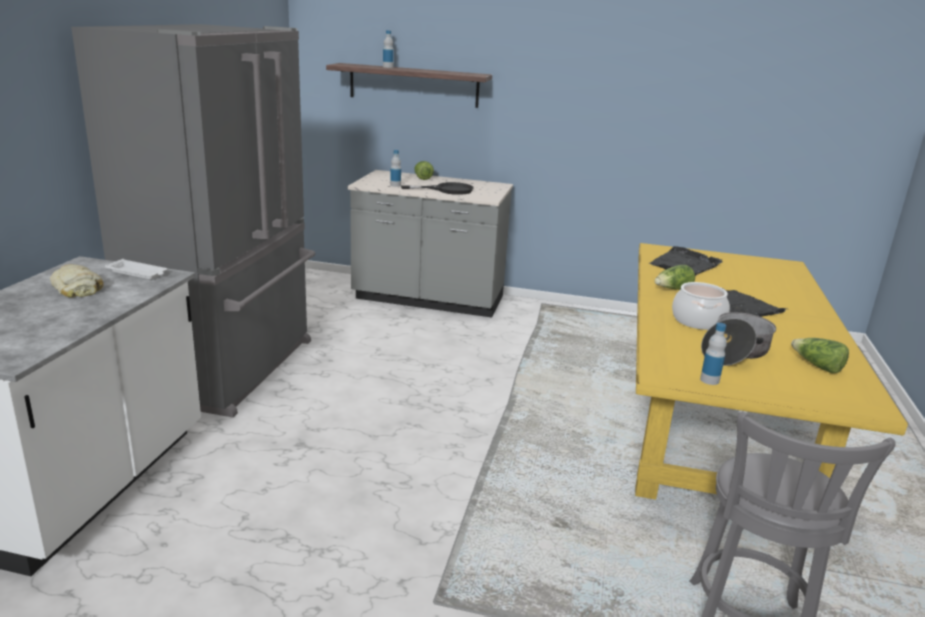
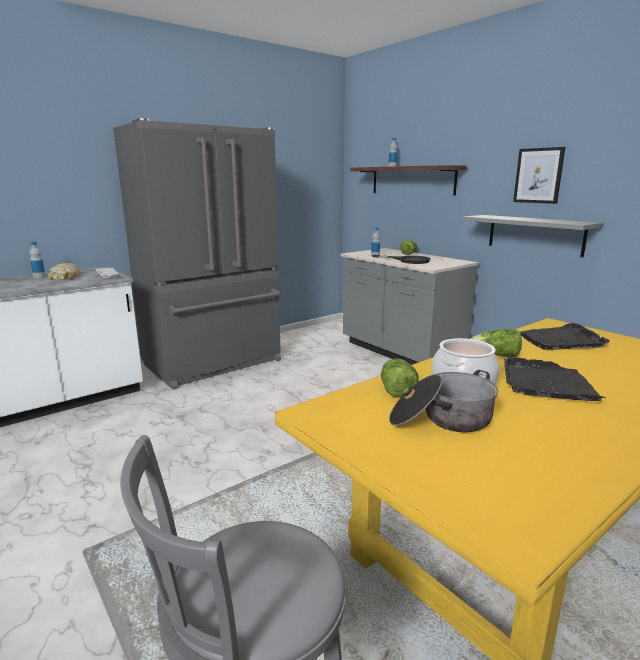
camera: 40 degrees right, 5 degrees down
bottle [700,323,727,385] -> bottle moved to [30,241,46,278]
lettuce [791,338,849,373] -> lettuce moved to [381,359,419,398]
none -> grey shelf [461,215,603,257]
none -> picture [513,147,565,204]

